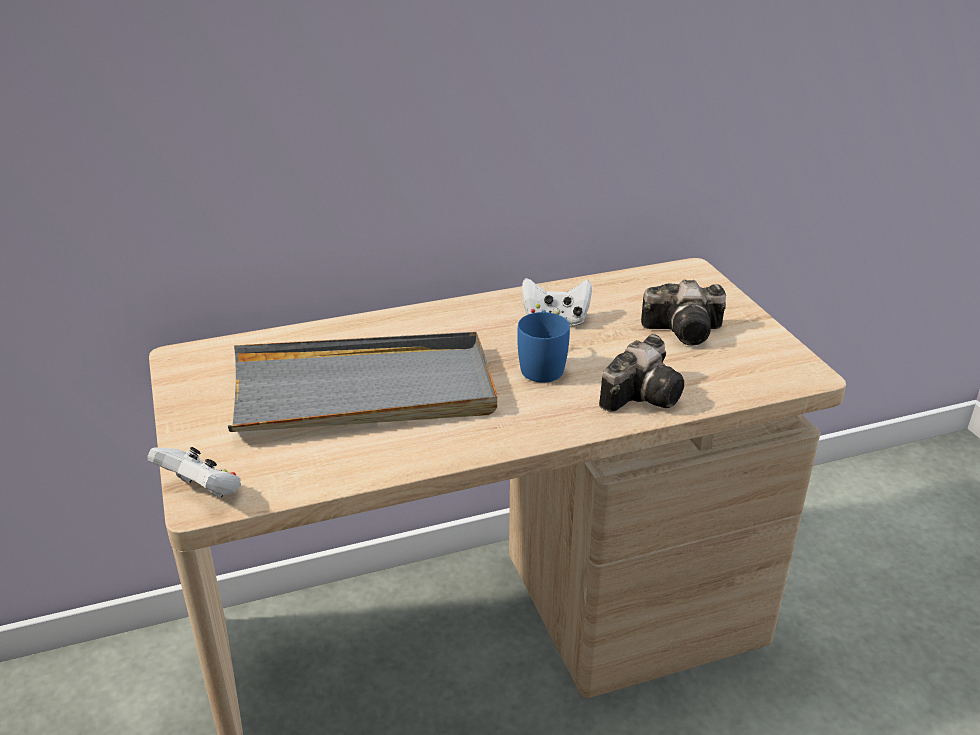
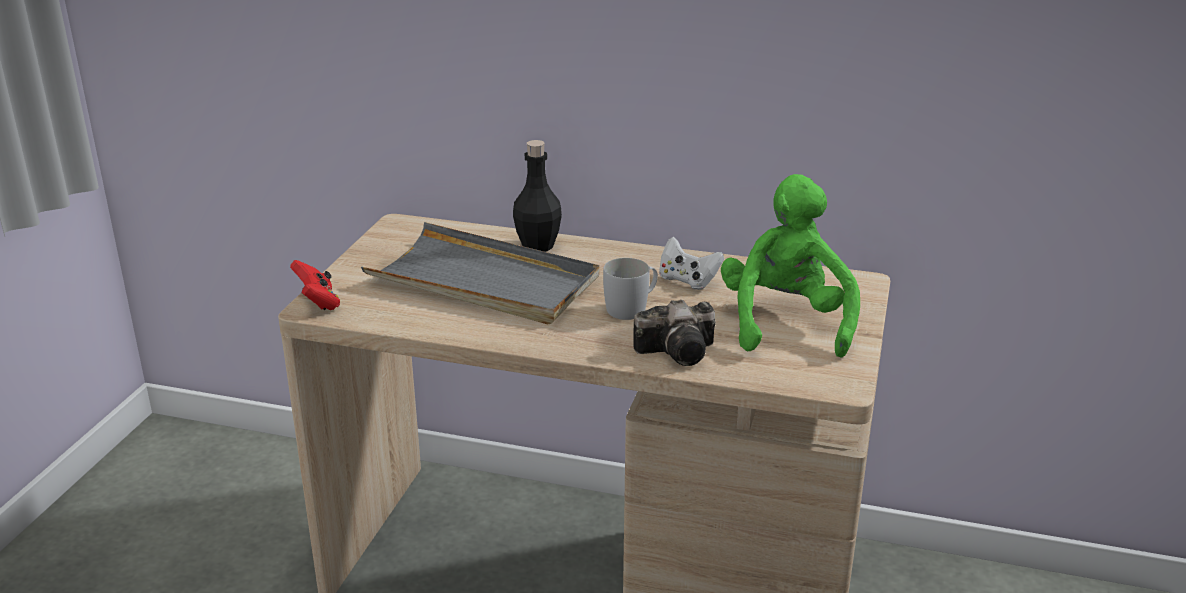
camera: 35 degrees right, 5 degrees down
white game controller [148,447,241,498] -> red game controller [290,260,340,310]
blue mug [517,312,570,383] -> white mug [603,258,658,320]
camera [641,279,726,346] -> green plush toy [721,174,860,358]
none -> black bottle [513,140,562,252]

